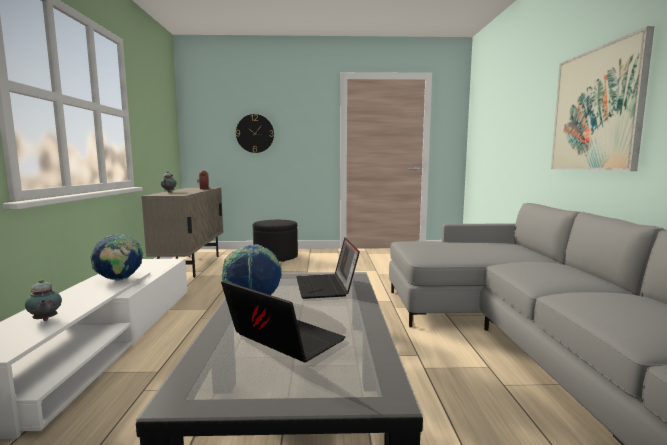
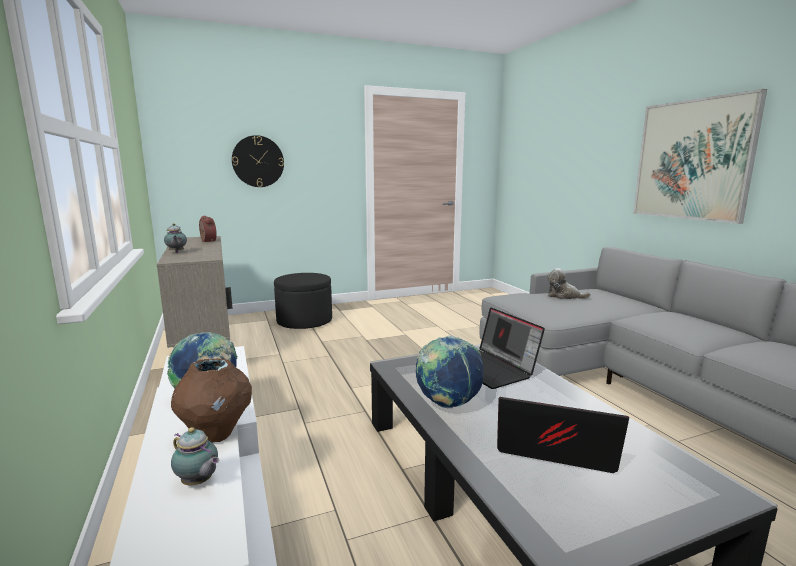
camera: 20 degrees left, 5 degrees up
none -> brown vase [171,358,252,443]
none -> plush toy [547,268,591,299]

